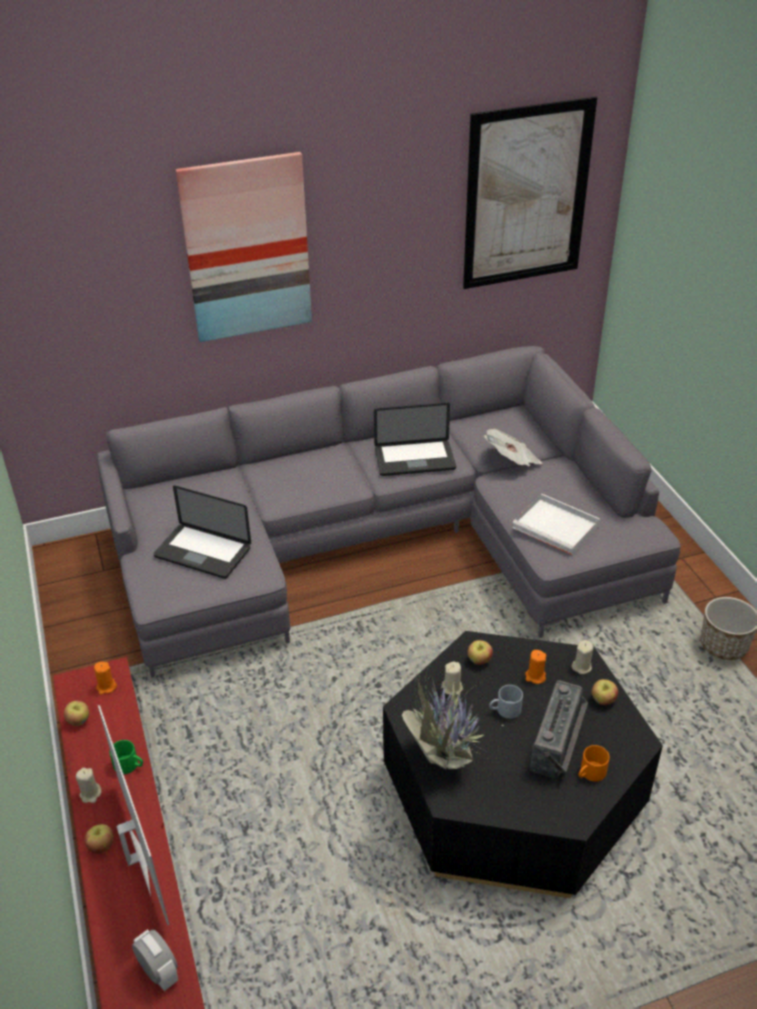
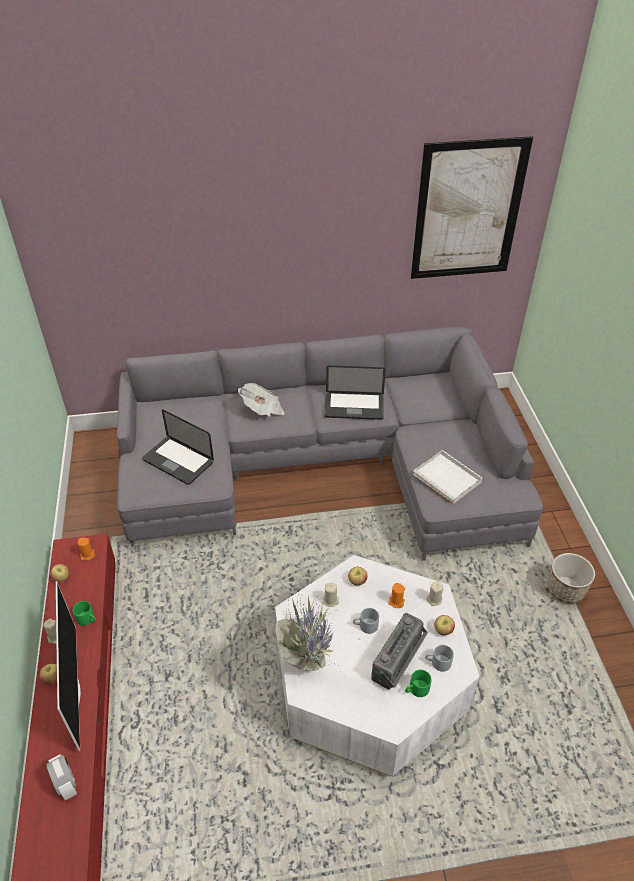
camera: 10 degrees right, 5 degrees up
picture [176,152,312,342] -> none
black coffee table [383,631,663,898] -> white coffee table [275,555,480,776]
newspaper [484,429,543,466] -> newspaper moved to [238,383,285,417]
orange mug [578,745,610,781] -> green mug [405,670,432,697]
none -> grey mug [425,645,454,672]

